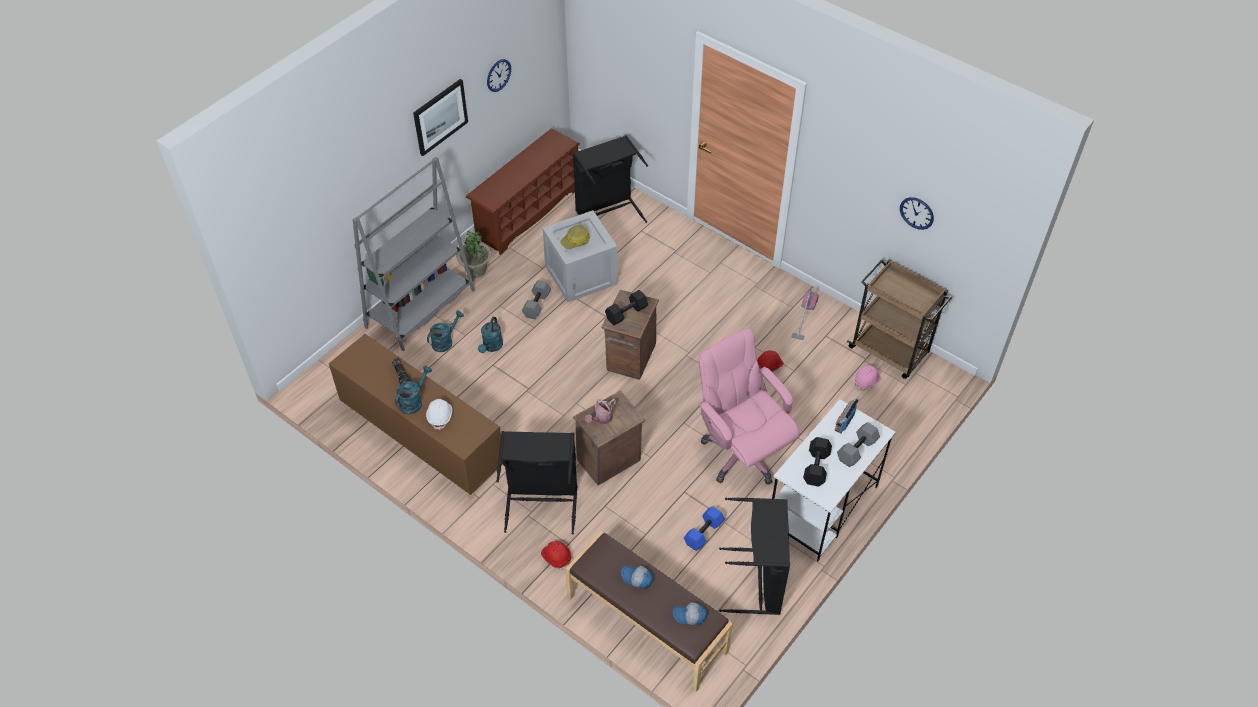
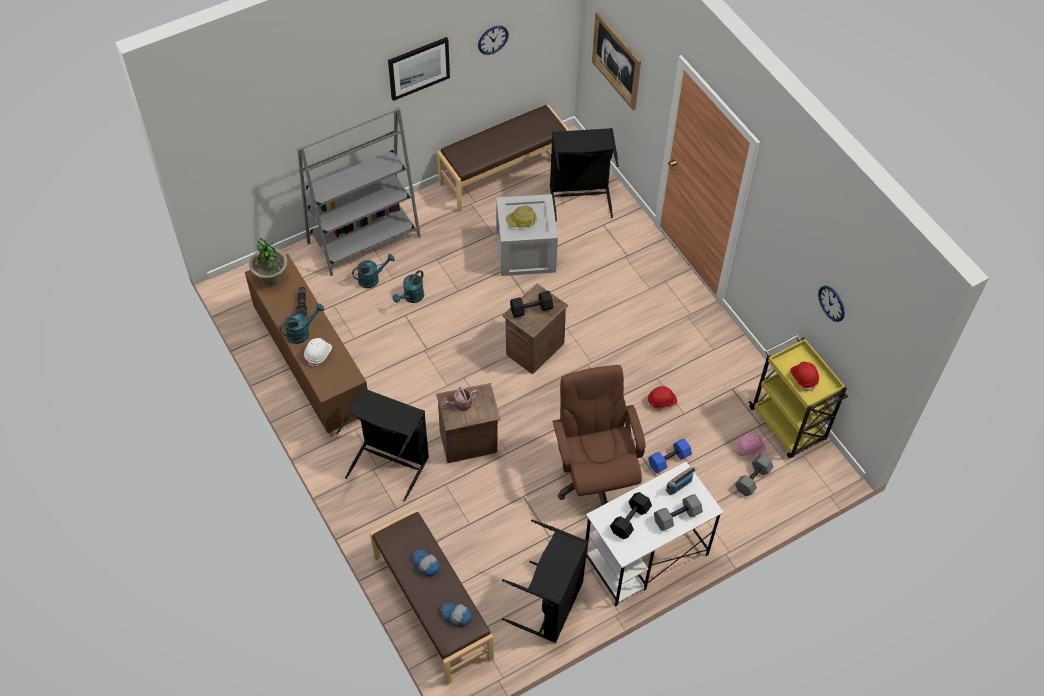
camera: 20 degrees right, 5 degrees up
potted plant [456,231,492,278] -> potted plant moved to [249,238,288,287]
brown shoe rack [466,128,580,255] -> brown bench [437,105,570,212]
grey dumbbell [522,280,551,319] -> grey dumbbell moved to [735,455,773,496]
red hard hat [541,541,571,570] -> red hard hat moved to [790,362,819,391]
blue dumbbell [684,506,725,551] -> blue dumbbell moved to [648,439,692,473]
pink office chair [698,328,800,485] -> brown office chair [553,365,646,506]
vacuum cleaner [792,290,819,340] -> none
brown cart [847,259,952,379] -> yellow cart [749,335,848,458]
none -> picture [592,12,641,111]

